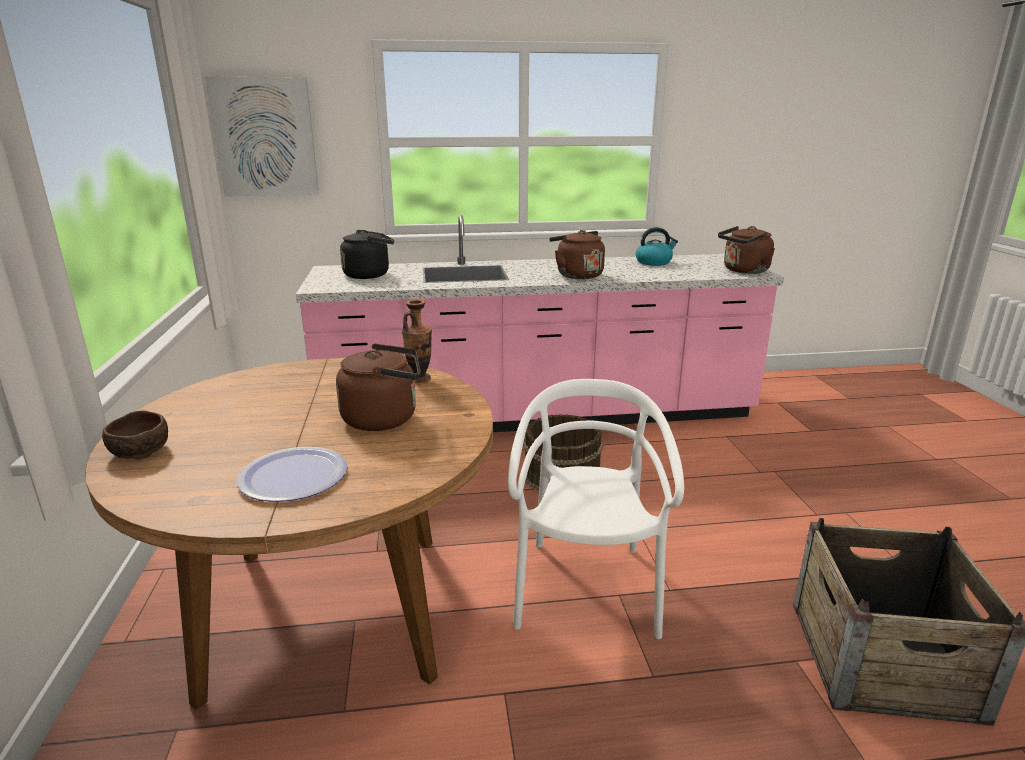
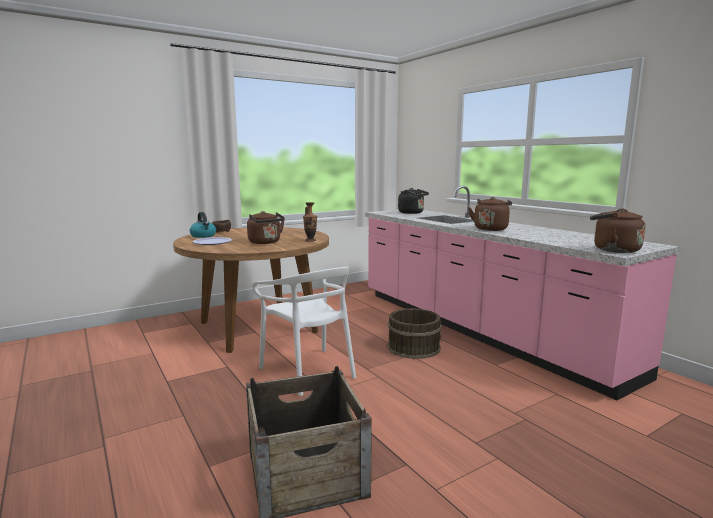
camera: 65 degrees right, 10 degrees down
picture [205,77,319,196] -> none
white chair [508,379,684,639] -> white chair turned 75 degrees clockwise [252,267,356,396]
kettle [636,227,678,266] -> kettle moved to [190,212,216,238]

